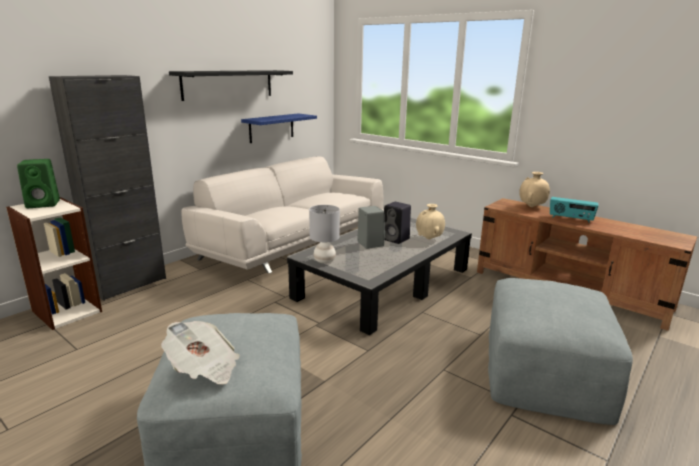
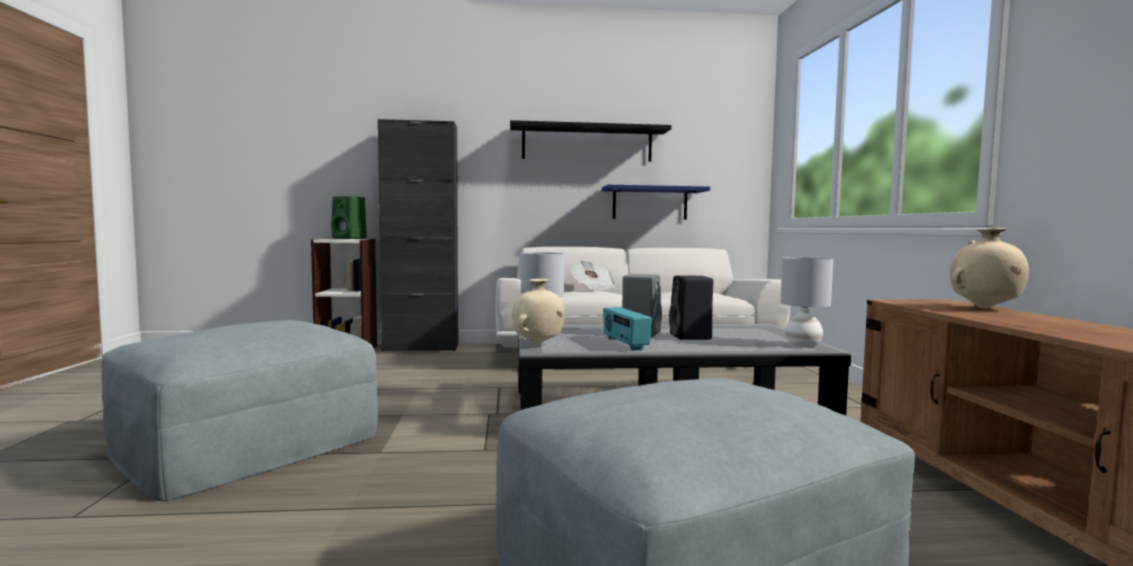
camera: 45 degrees right, 15 degrees down
newspaper [161,321,240,385] -> newspaper moved to [571,261,616,292]
beige vase [416,204,445,240] -> beige vase moved to [512,279,564,345]
radio [550,197,599,223] -> radio moved to [603,307,652,351]
none -> grey table lamp [780,257,833,347]

